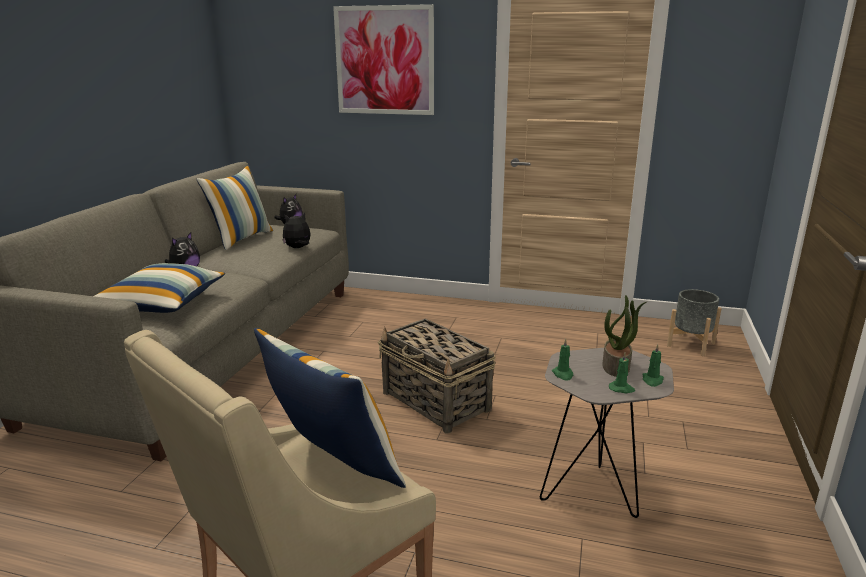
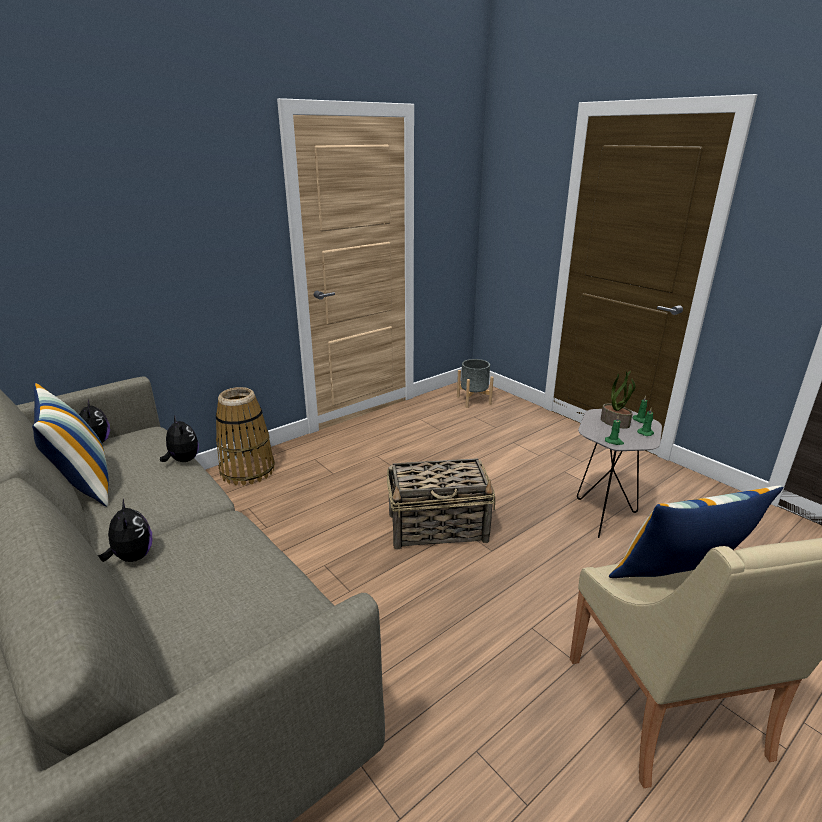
camera: 55 degrees left, 5 degrees up
pillow [95,263,225,313] -> none
plush toy [283,213,310,248] -> plush toy turned 135 degrees clockwise [160,416,199,462]
picture [333,4,434,115] -> none
none -> basket [216,387,275,486]

